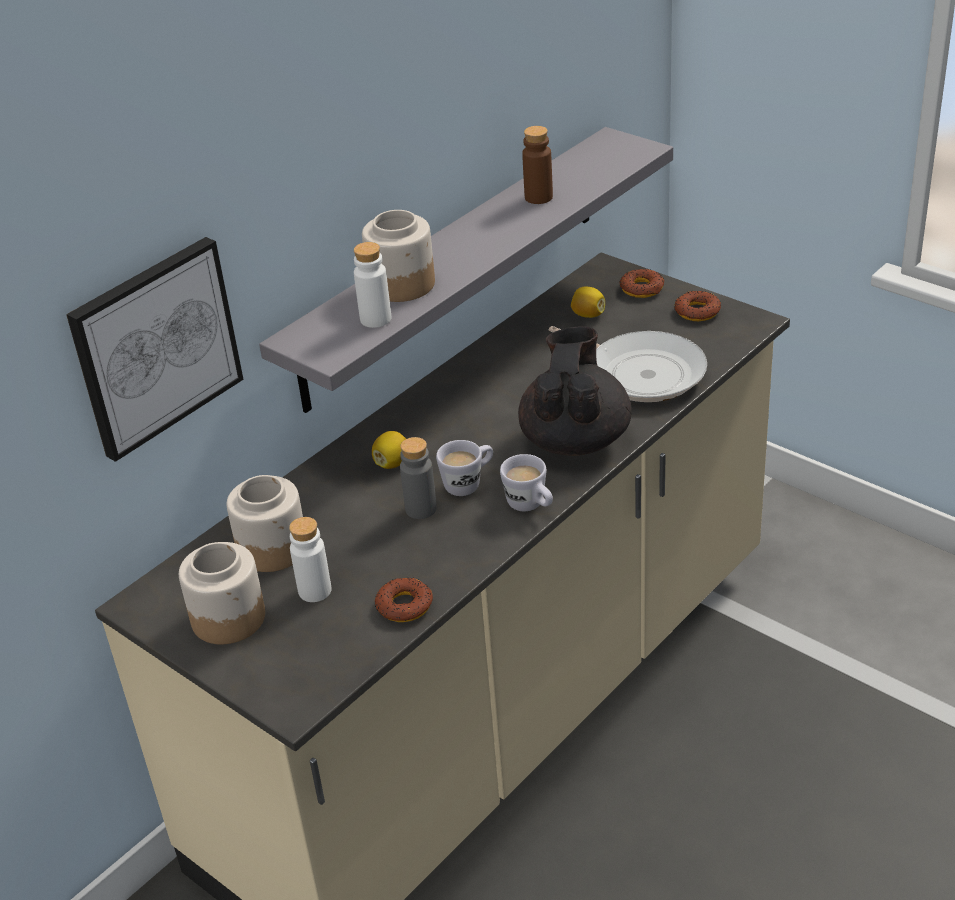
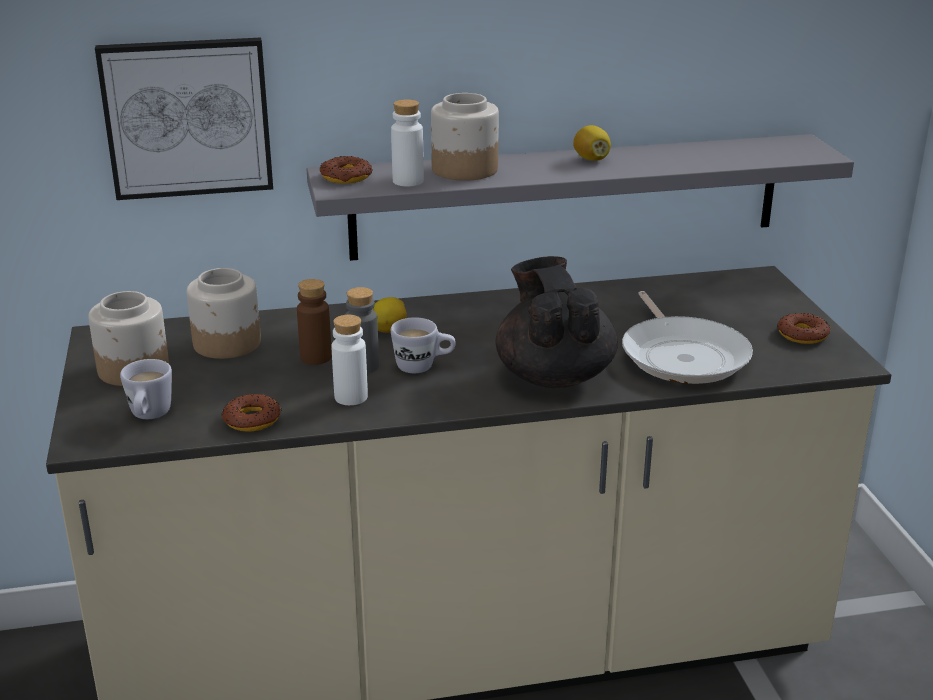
camera: 35 degrees right, 10 degrees down
white bottle [289,517,331,602] -> white bottle moved to [331,315,368,405]
white mug [500,454,553,511] -> white mug moved to [120,359,172,419]
black teapot [518,327,632,456] -> black teapot turned 60 degrees counterclockwise [496,256,618,388]
brown bottle [522,126,553,204] -> brown bottle moved to [297,279,332,365]
lemon [571,287,605,318] -> lemon moved to [573,125,611,161]
donut [619,269,664,298] -> donut moved to [320,156,373,184]

